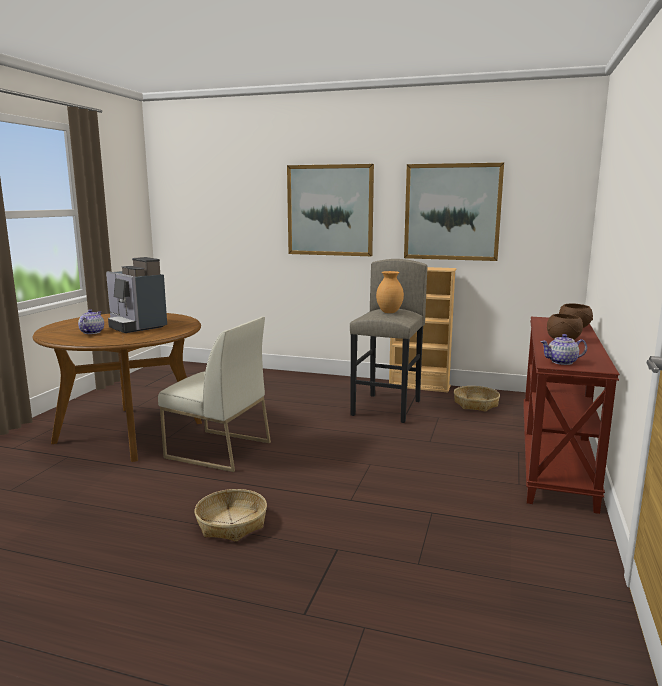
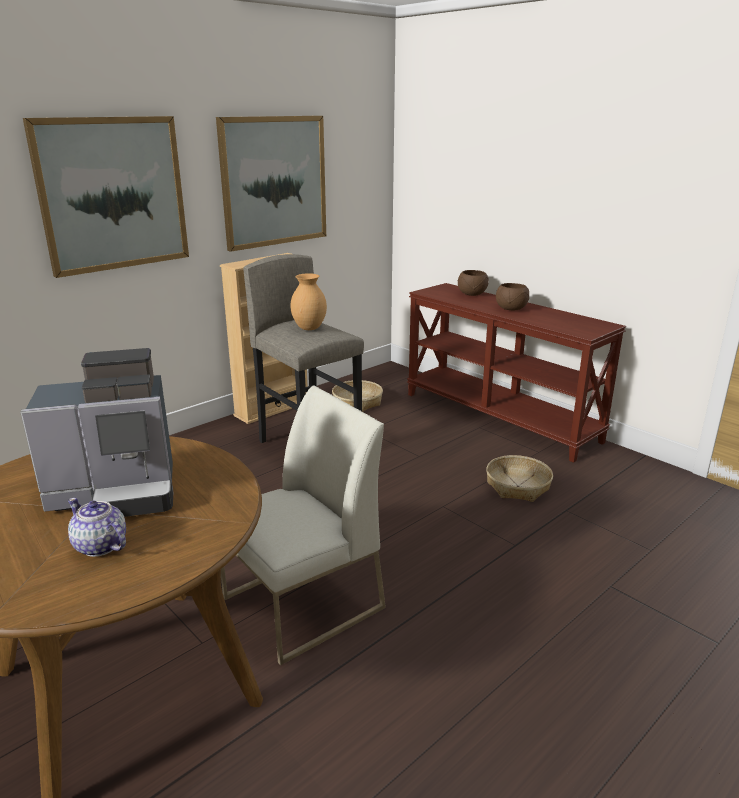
camera: 60 degrees left, 10 degrees up
basket [195,489,267,542] -> basket moved to [486,455,553,502]
teapot [540,334,587,365] -> none

